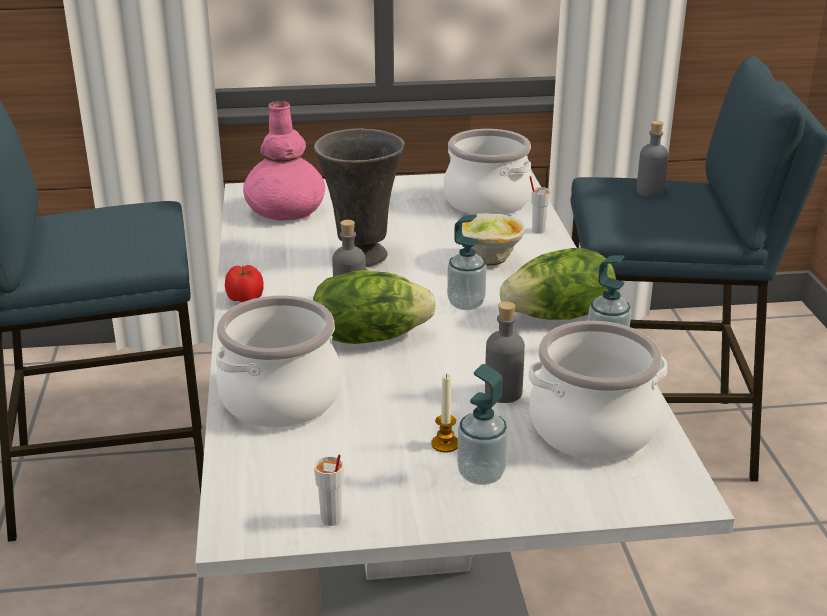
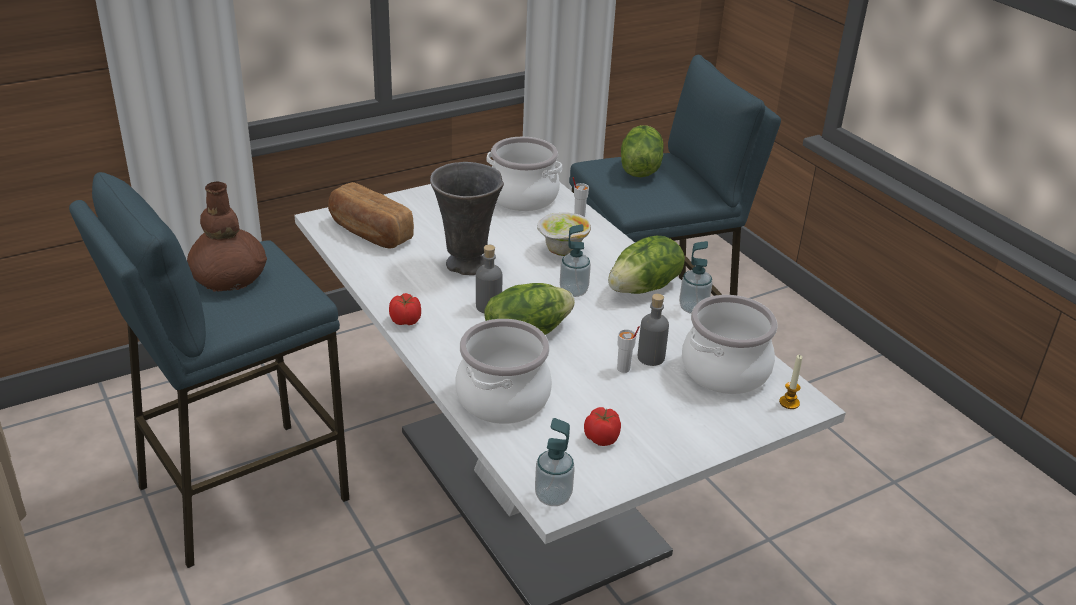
camera: 25 degrees left, 5 degrees up
pink vase [243,101,325,221] -> bread [328,182,414,249]
white cup [314,454,344,526] -> white cup moved to [617,326,640,373]
candle [431,374,458,453] -> candle moved to [779,355,802,409]
soap dispenser [457,364,508,485] -> soap dispenser moved to [535,418,575,506]
grey bottle [637,121,668,197] -> lettuce [621,125,664,177]
none -> brown vase [187,181,267,292]
none -> tomato [584,407,621,446]

